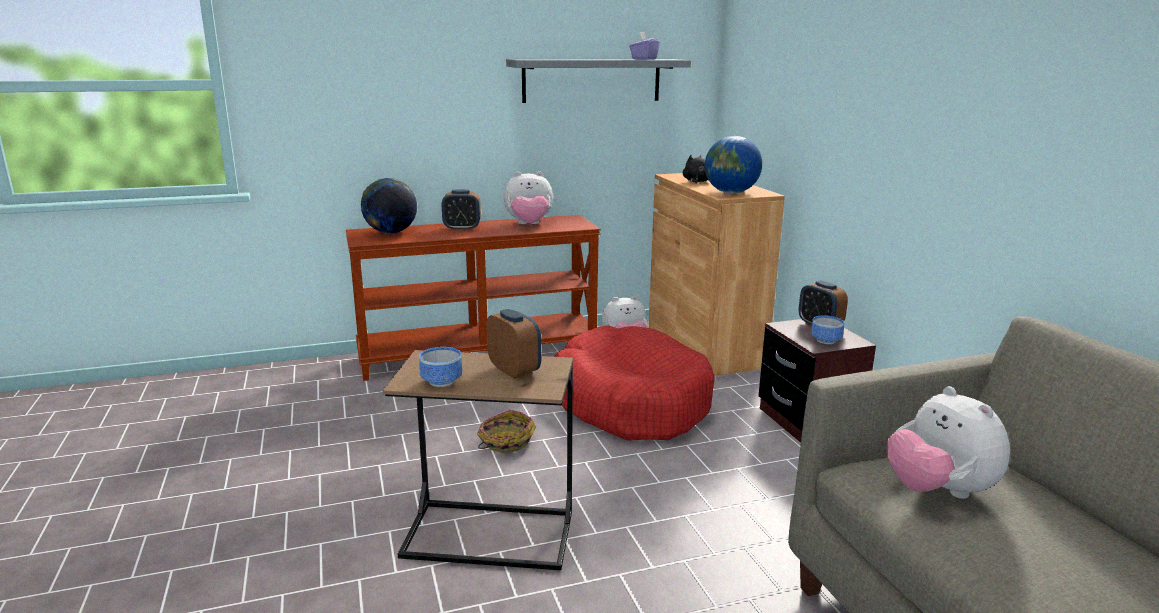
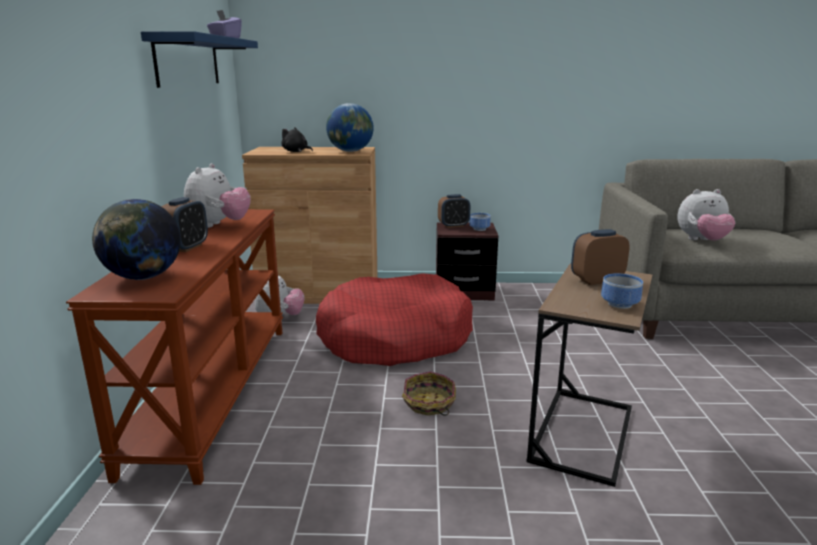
camera: 70 degrees left, 0 degrees up
grey shelf [506,59,691,103] -> blue shelf [141,31,258,88]

